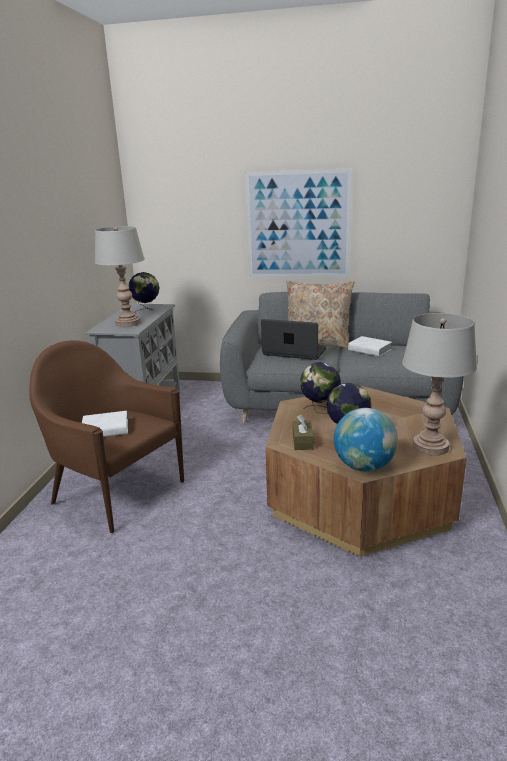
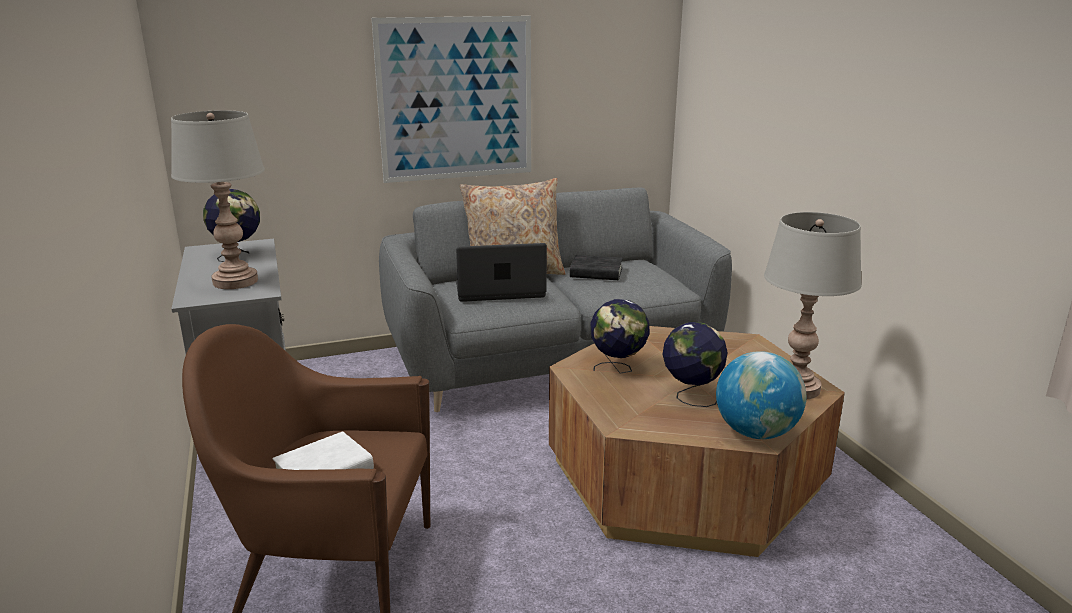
camera: 30 degrees left, 0 degrees up
brown tissue box [293,415,314,450] -> none
white book [348,336,392,357] -> black book [570,255,623,280]

